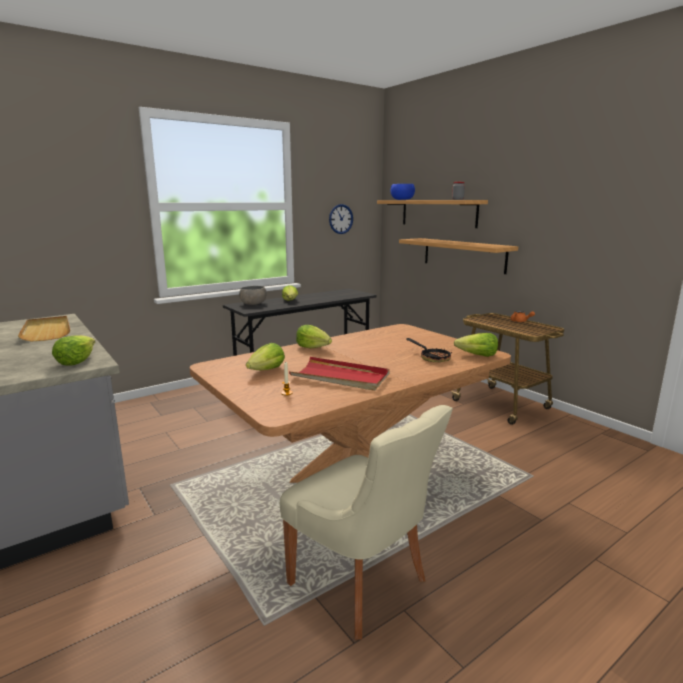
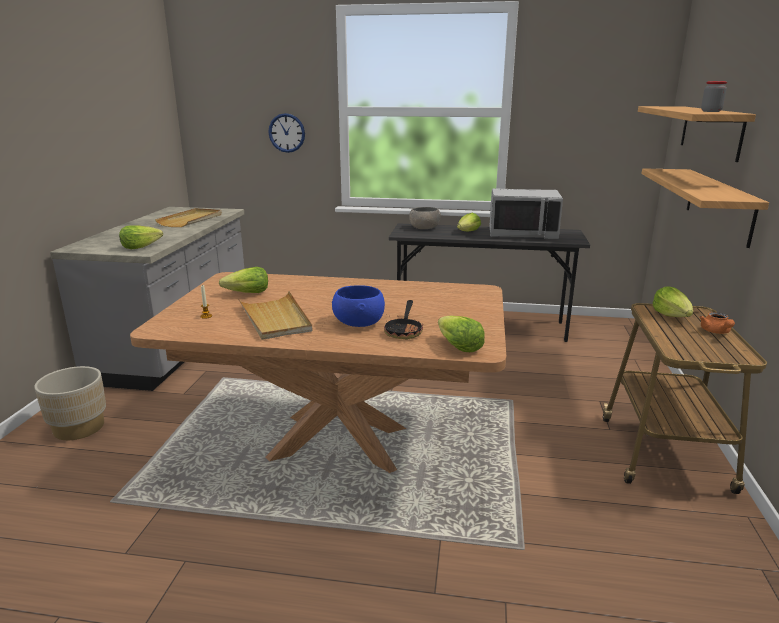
camera: 45 degrees right, 5 degrees up
beige chair [280,405,453,640] -> none
red tray [289,357,390,391] -> beige tray [238,291,312,340]
lettuce [296,325,332,348] -> lettuce moved to [653,286,693,317]
wall clock [329,204,353,234] -> wall clock moved to [269,113,305,153]
blue bowl [391,184,415,200] -> blue bowl moved to [332,285,385,327]
none -> beige planter [34,366,106,440]
none -> grey microwave [490,188,563,239]

